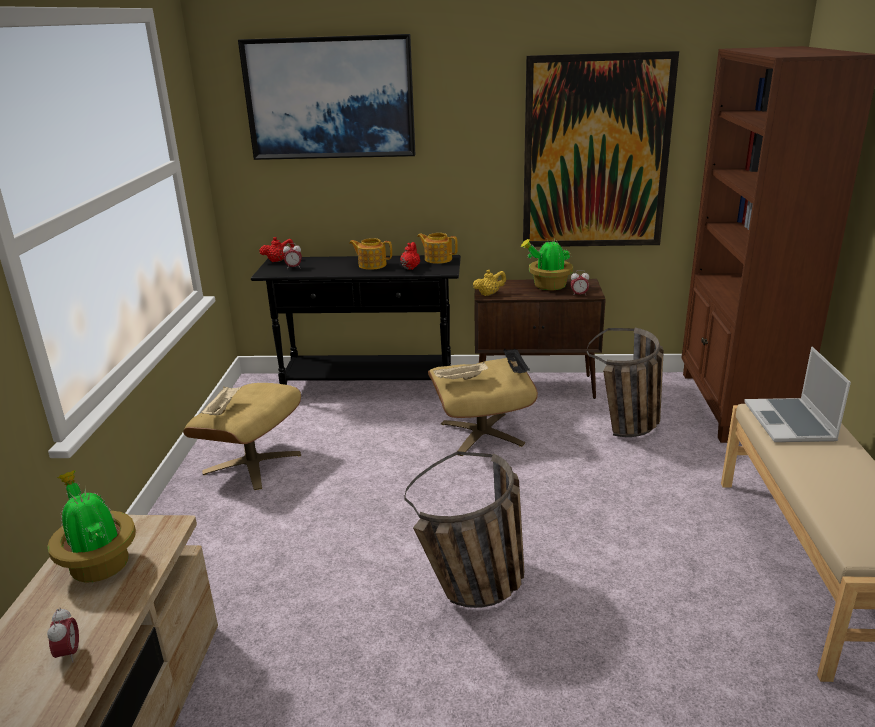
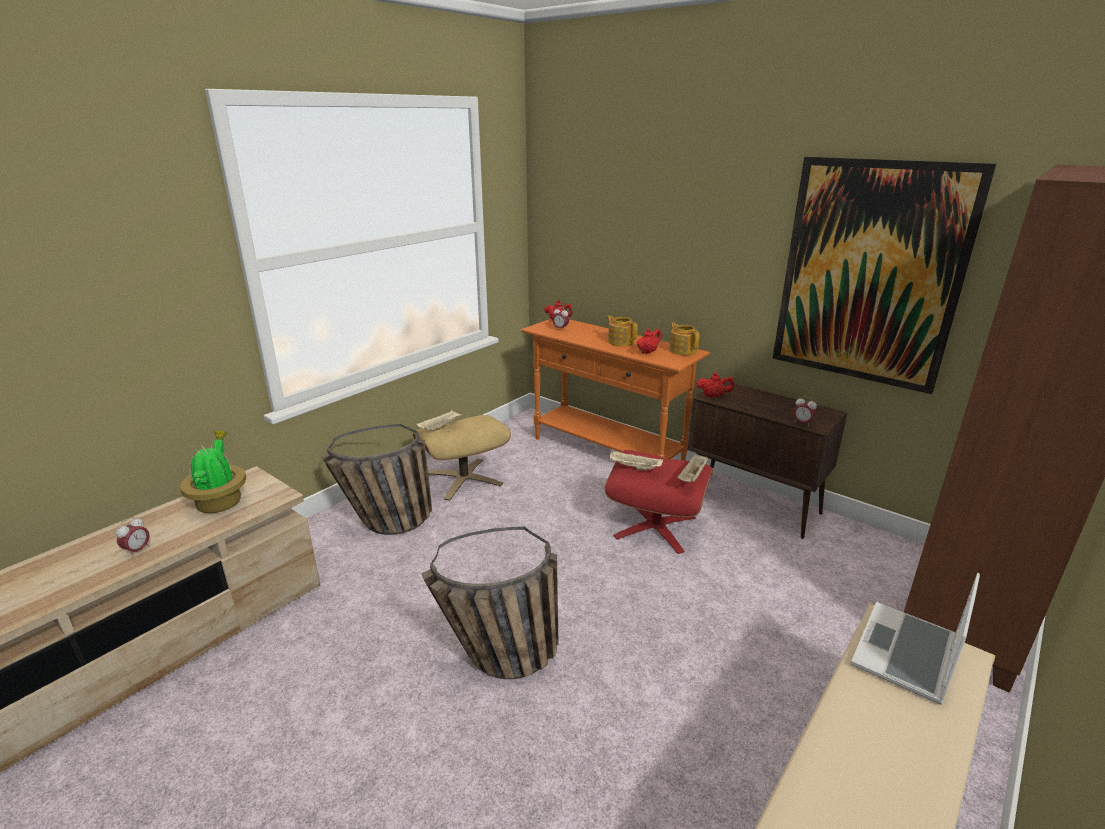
camera: 35 degrees right, 0 degrees up
picture [238,34,415,160] -> none
black console table [251,255,461,385] -> orange console table [521,319,710,460]
beige ottoman [428,358,538,456] -> red ottoman [604,450,713,554]
yellow teapot [473,270,506,296] -> red teapot [696,372,735,398]
black tray [503,349,529,373] -> beige tray [678,453,709,482]
potted plant [521,239,573,290] -> none
basket [587,328,664,437] -> basket moved to [321,424,432,535]

